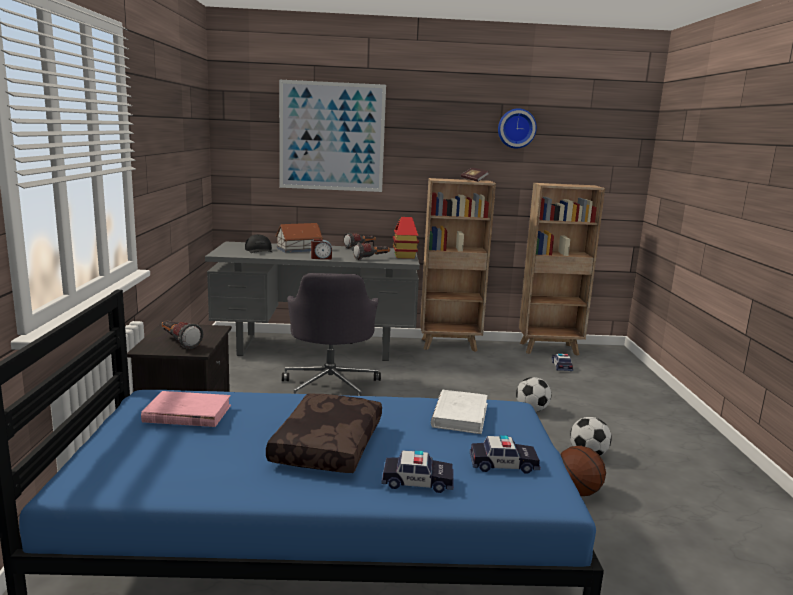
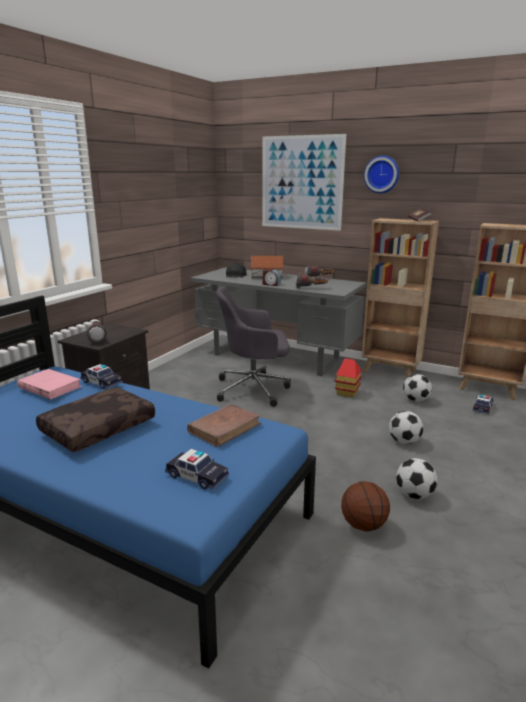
camera: 30 degrees right, 5 degrees up
grey office chair [282,273,381,396] -> grey office chair turned 60 degrees clockwise [216,287,291,407]
toy car [381,450,453,493] -> toy car moved to [80,364,123,389]
toy house [393,217,419,259] -> toy house moved to [334,358,362,398]
white book [431,390,488,434] -> brown book [187,404,261,447]
wall clock [498,108,537,149] -> wall clock moved to [364,156,399,193]
none -> football [403,374,432,402]

